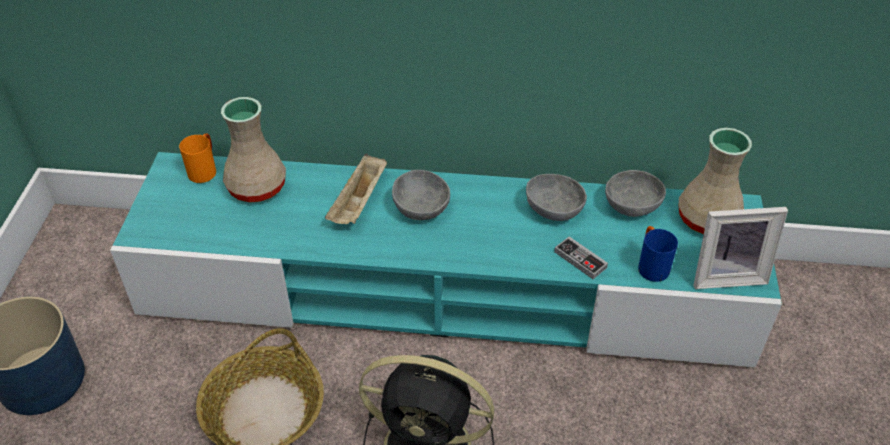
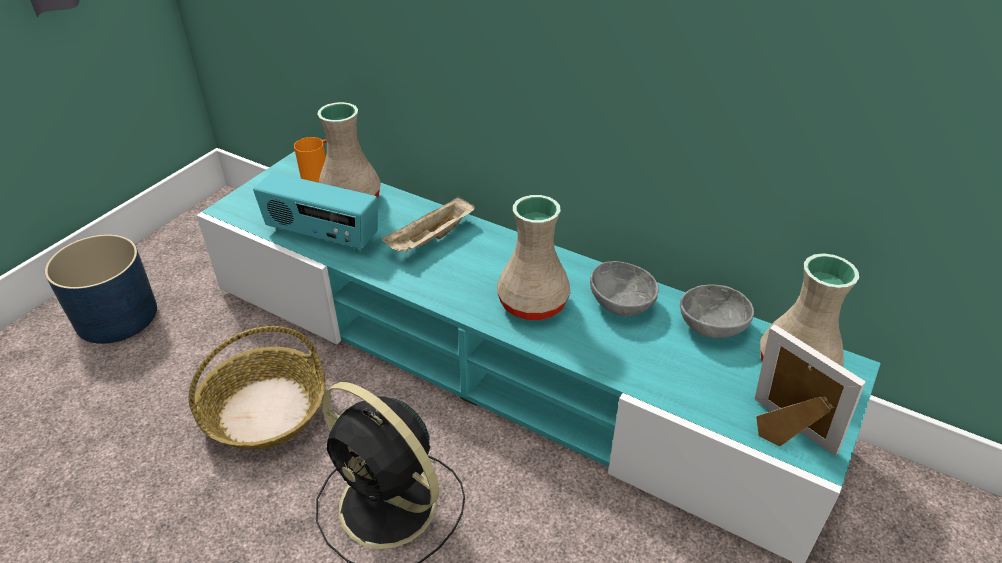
camera: 25 degrees right, 5 degrees down
grey bowl [392,170,450,220] -> none
game controller [554,236,608,279] -> none
blue mug [638,226,678,282] -> none
picture frame [693,207,788,289] -> picture frame turned 150 degrees counterclockwise [755,325,866,456]
none -> radio [253,172,378,252]
none -> beige vase [497,195,570,320]

